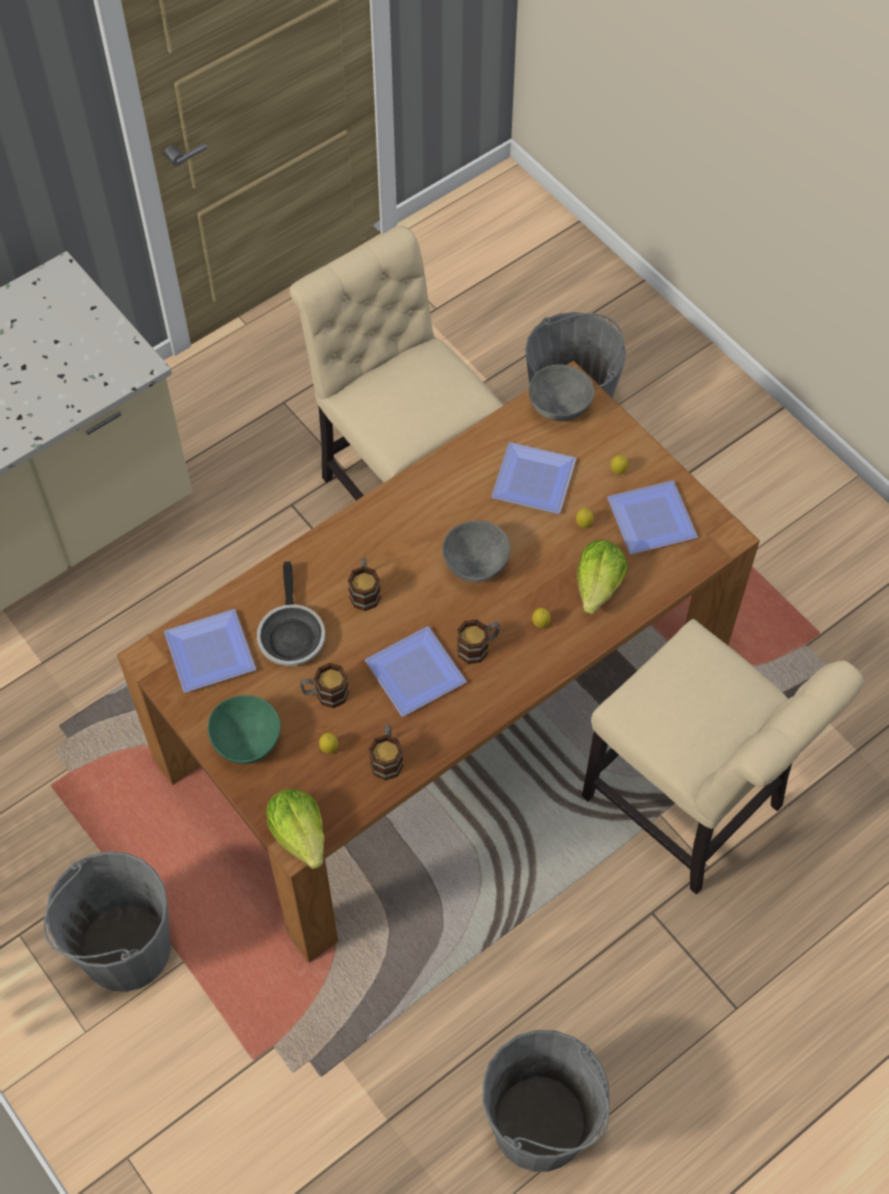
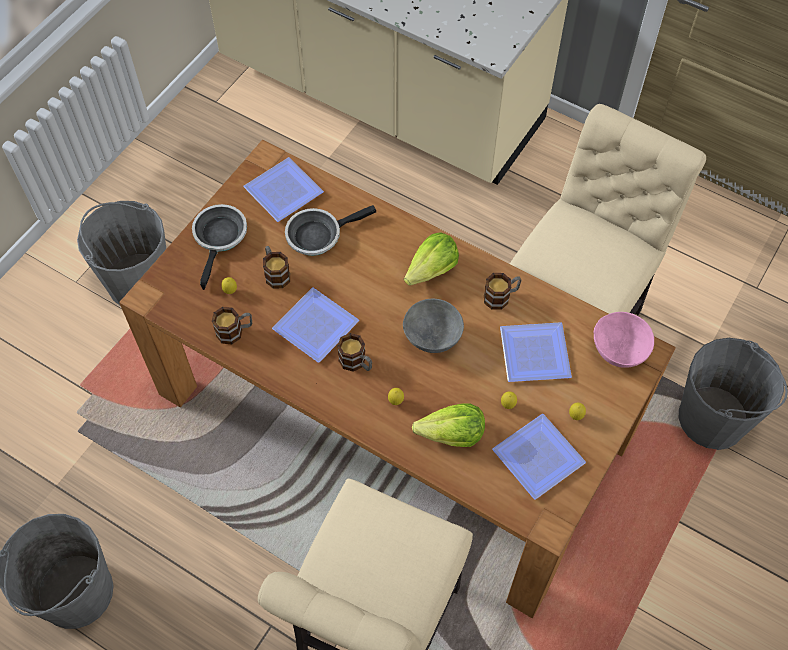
camera: 70 degrees right, 0 degrees up
green bowl [208,695,281,764] -> frying pan [192,204,247,290]
lettuce [267,789,324,869] -> lettuce moved to [404,232,459,286]
mug [348,557,381,611] -> mug moved to [484,273,521,310]
grey bowl [529,364,594,421] -> pink bowl [594,312,654,368]

